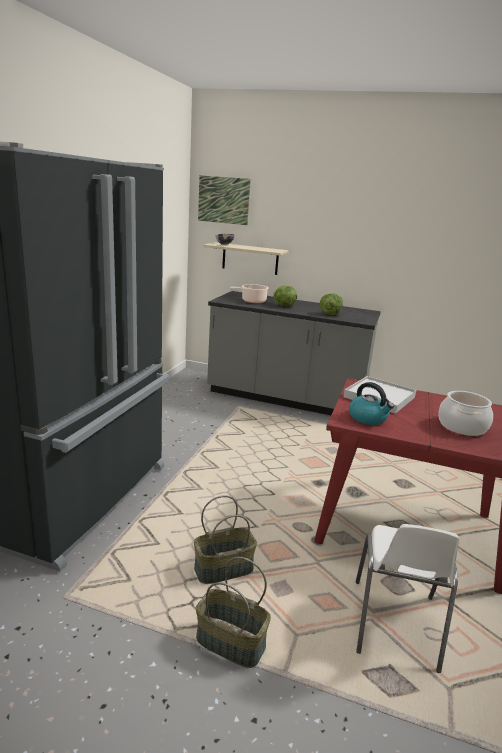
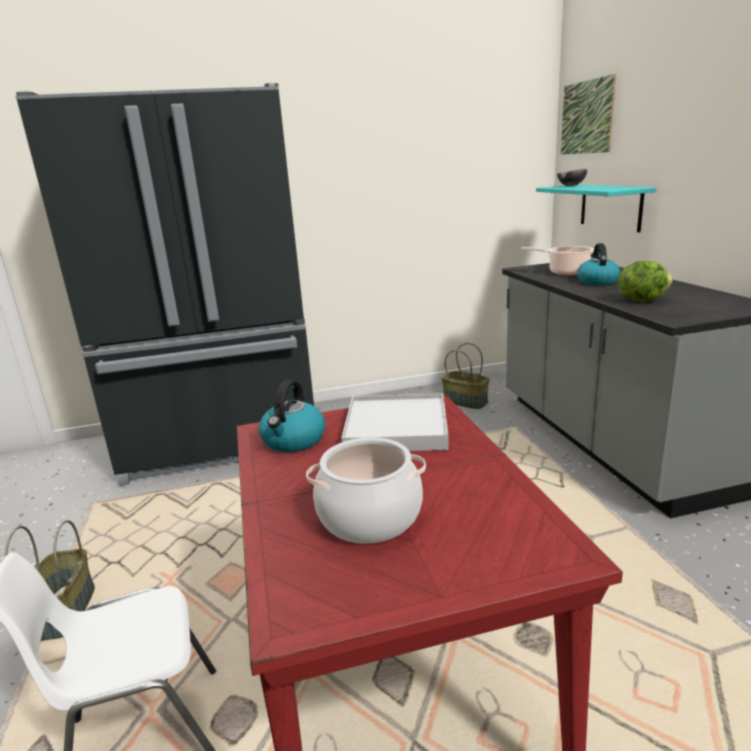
camera: 60 degrees right, 0 degrees up
basket [194,495,257,584] -> basket moved to [441,343,489,409]
beige shelf [203,242,289,275] -> turquoise shelf [536,185,656,232]
lettuce [273,286,297,306] -> kettle [577,243,620,285]

